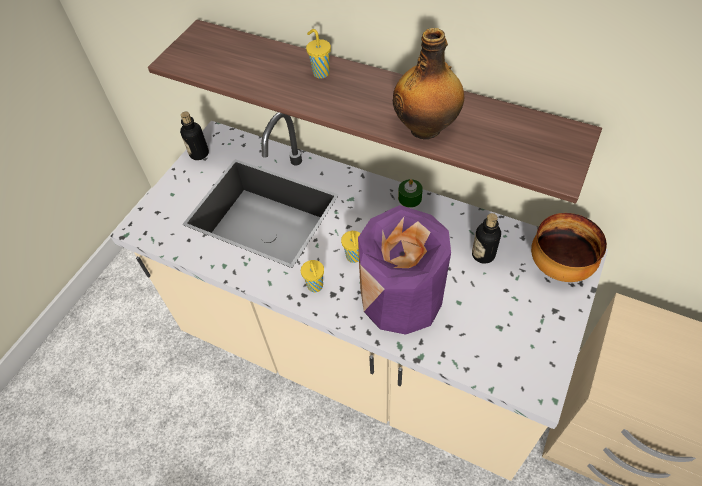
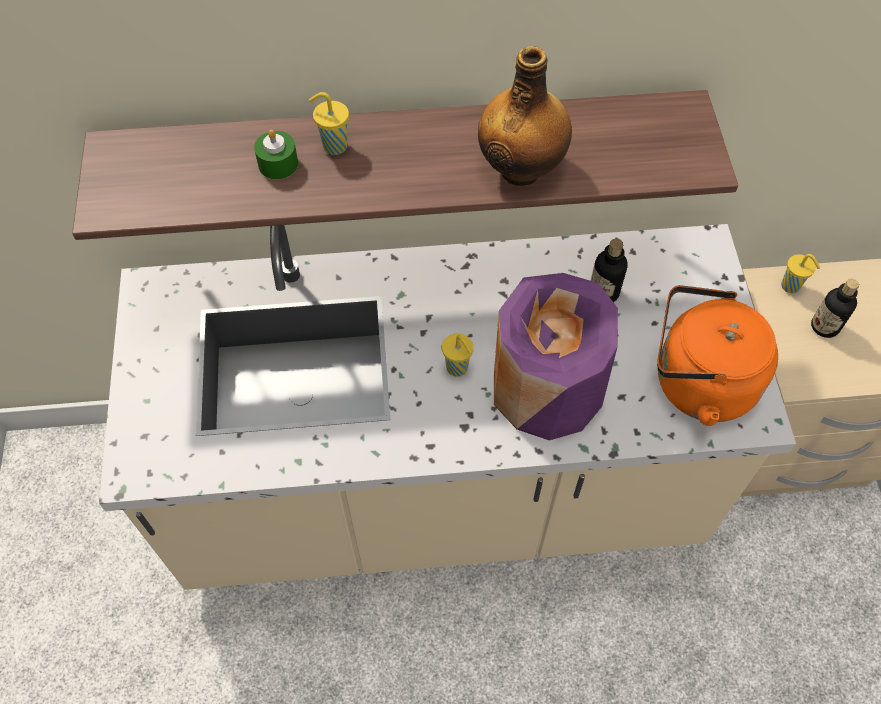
camera: 35 degrees left, 5 degrees up
bottle [180,112,209,160] -> bottle moved to [811,279,859,338]
yellow cup [301,260,324,292] -> yellow cup moved to [781,254,820,293]
green candle [398,179,423,208] -> green candle moved to [254,130,298,179]
bowl [531,213,607,282] -> none
none -> orange kettle [657,285,778,426]

